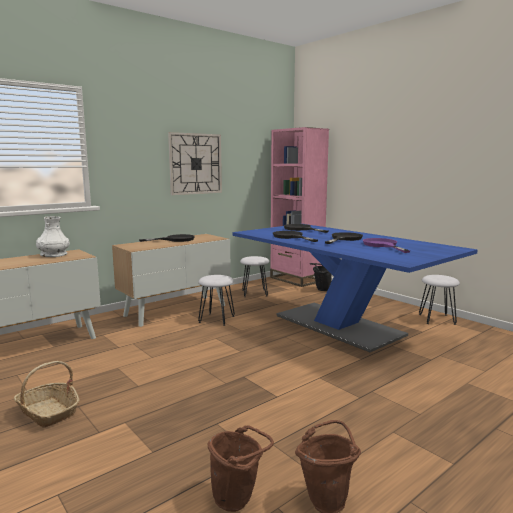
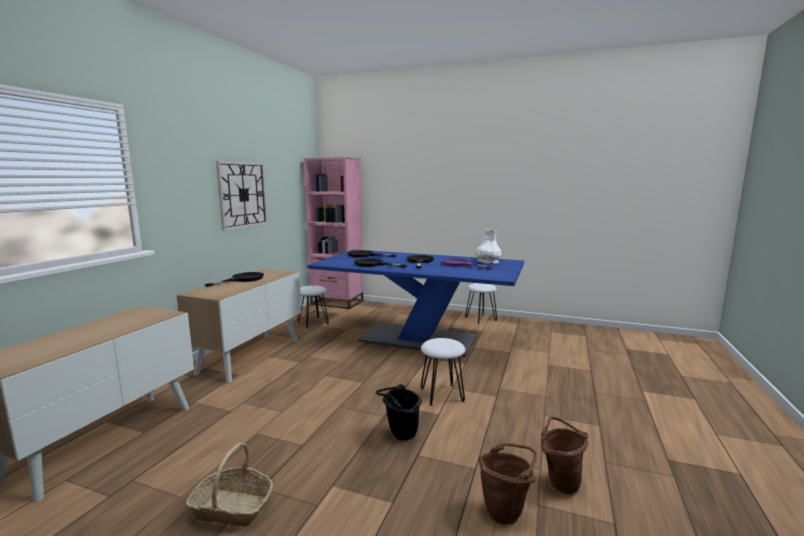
camera: 30 degrees left, 0 degrees up
white vase [36,216,70,257] -> white vase moved to [475,229,501,264]
white stool [198,275,235,326] -> white stool moved to [421,338,465,406]
black bucket [310,263,332,291] -> black bucket moved to [376,384,422,440]

